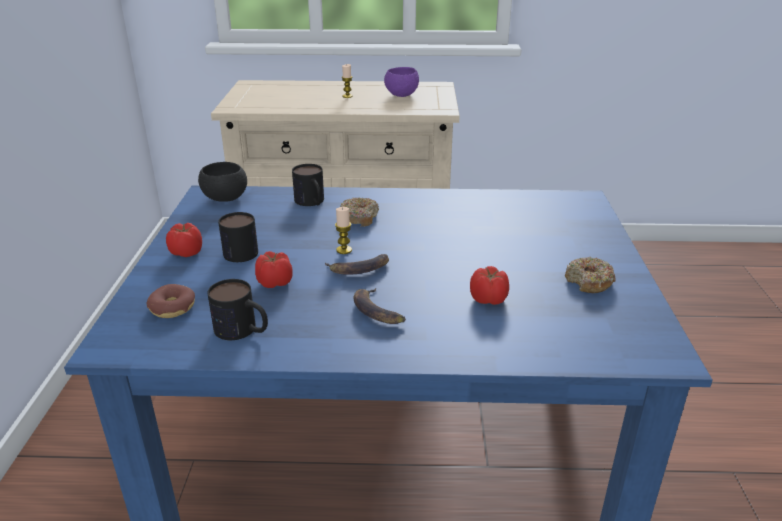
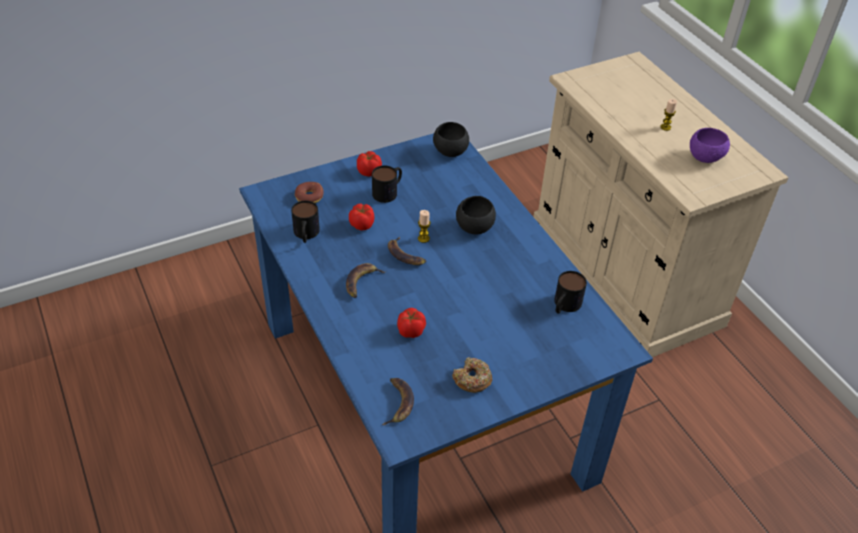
camera: 60 degrees right, 15 degrees up
mug [292,164,324,206] -> mug moved to [554,271,587,313]
donut [340,197,379,227] -> black bowl [456,196,496,234]
none -> banana [382,378,414,425]

